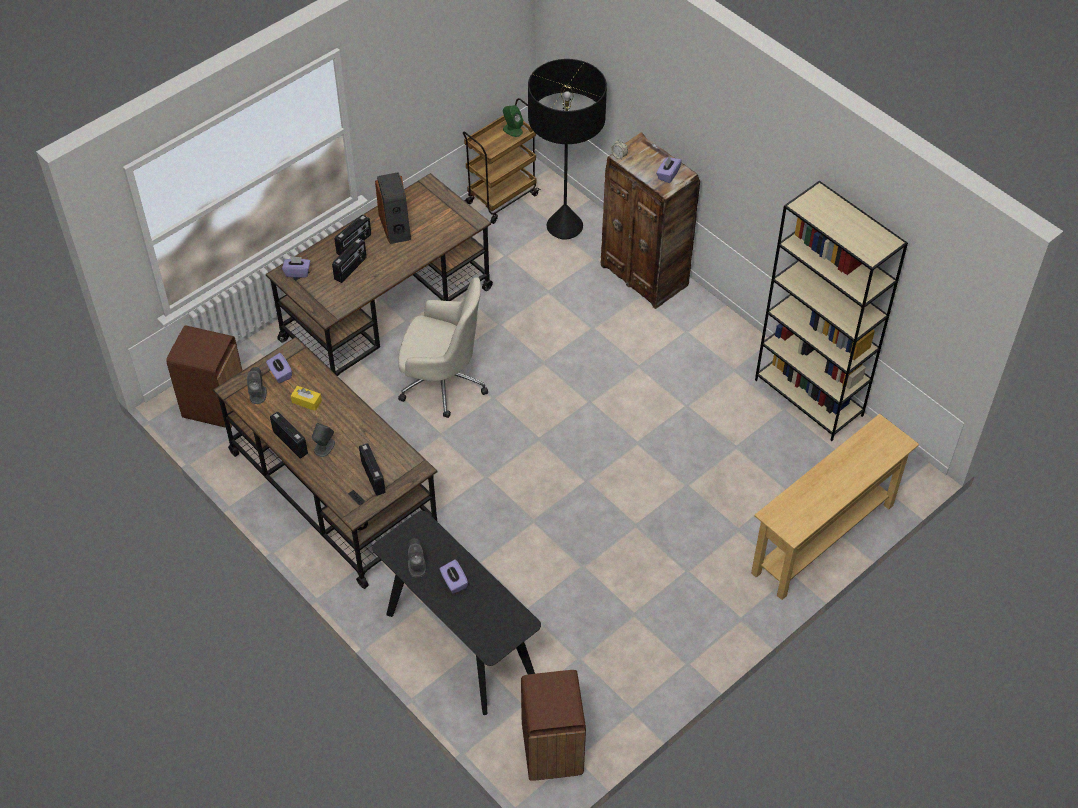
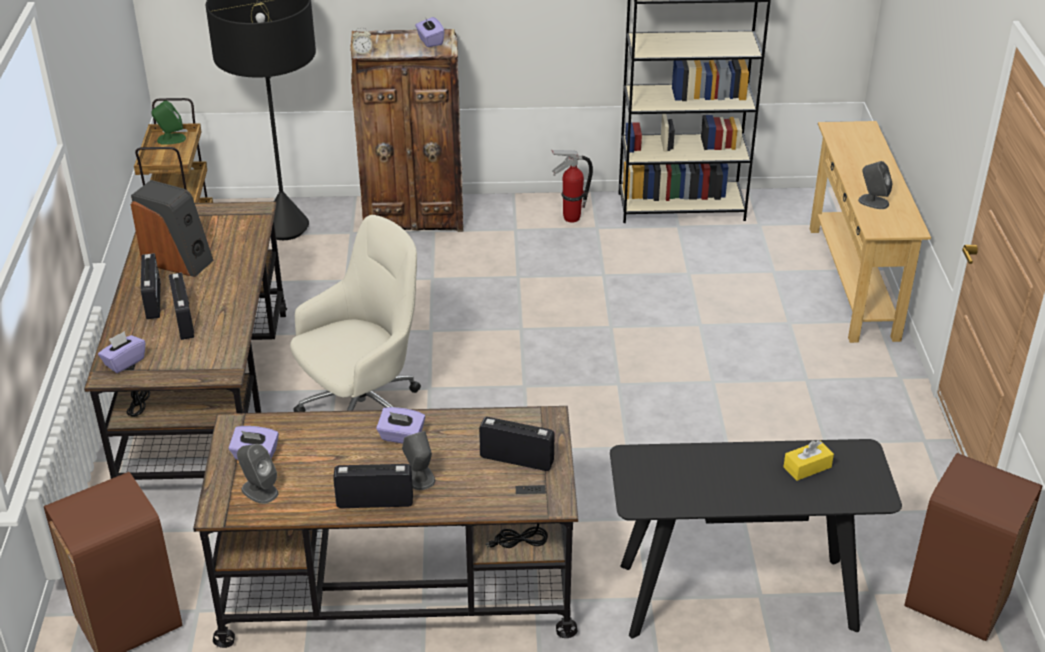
camera: 50 degrees left, 15 degrees down
yellow tissue box [291,386,322,411] -> yellow tissue box moved to [783,440,834,481]
grey speaker [408,538,426,577] -> grey speaker moved to [858,161,893,209]
purple tissue box [440,559,468,594] -> purple tissue box moved to [376,407,425,444]
none -> fire extinguisher [552,150,593,223]

